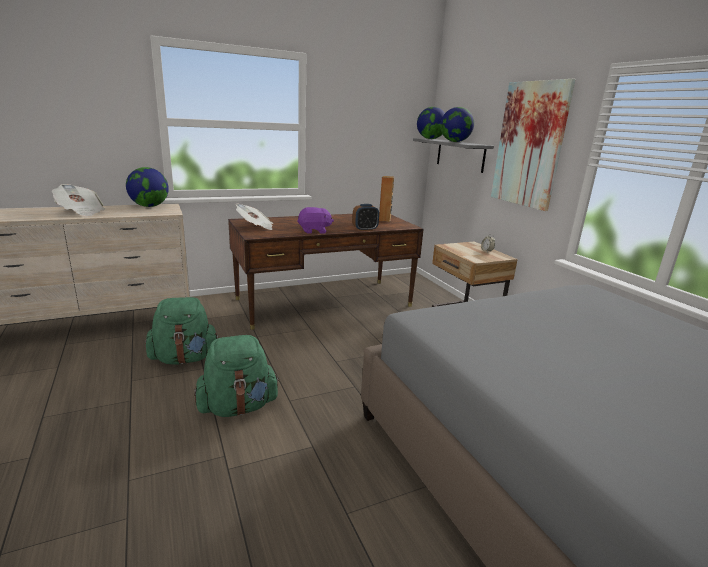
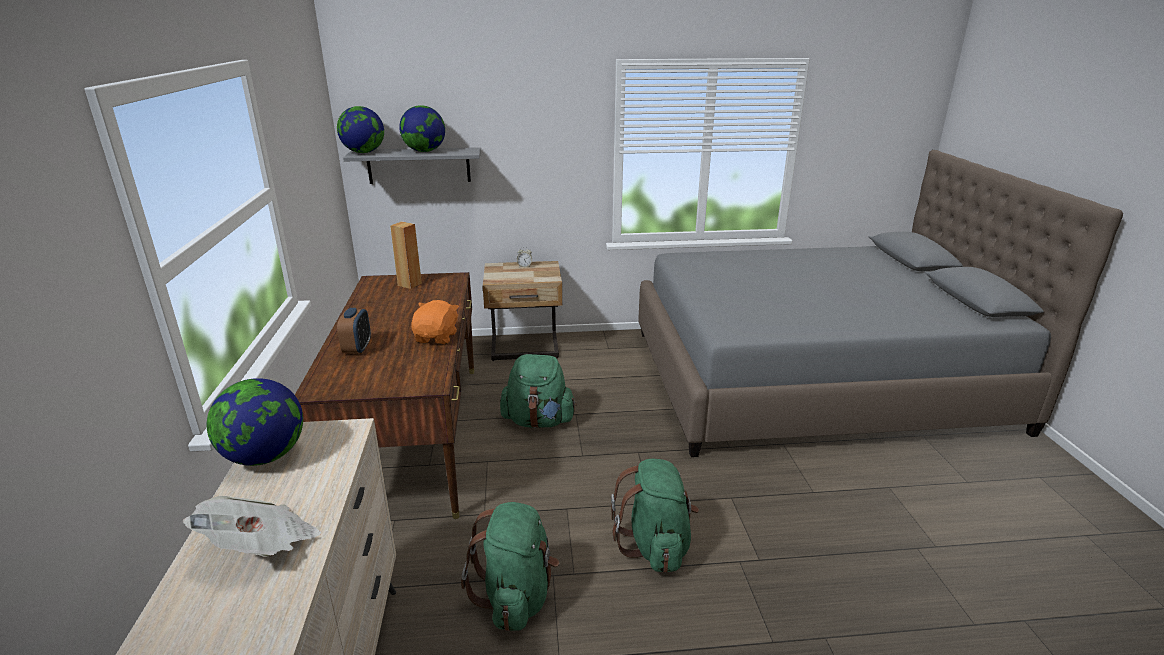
camera: 70 degrees left, 5 degrees up
newspaper [236,204,273,230] -> none
purple plush toy [297,207,334,234] -> orange plush toy [412,300,459,344]
alarm clock [352,204,379,231] -> alarm clock moved to [337,308,371,354]
picture [491,79,576,211] -> none
none -> green backpack [500,354,577,428]

